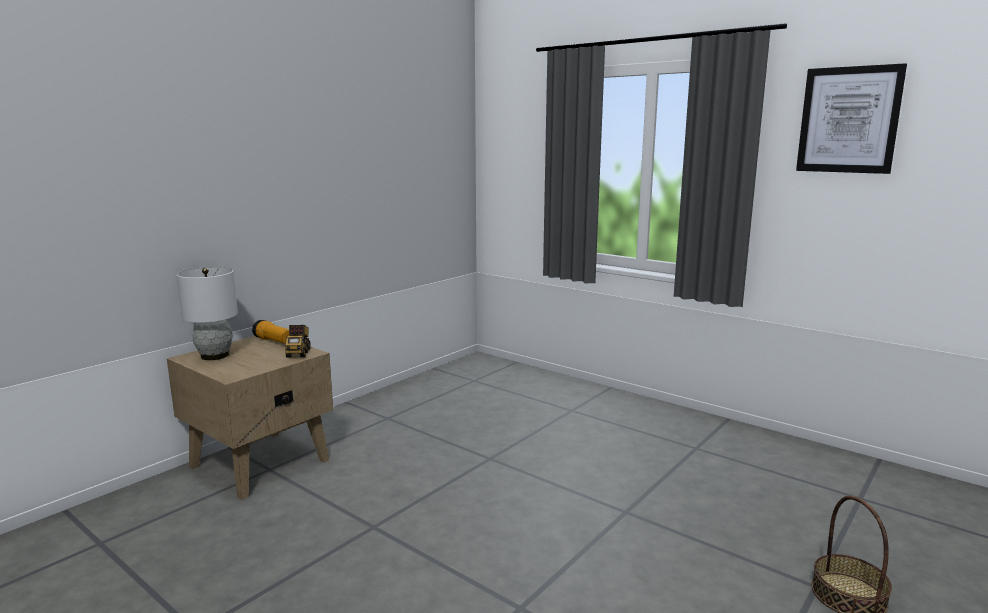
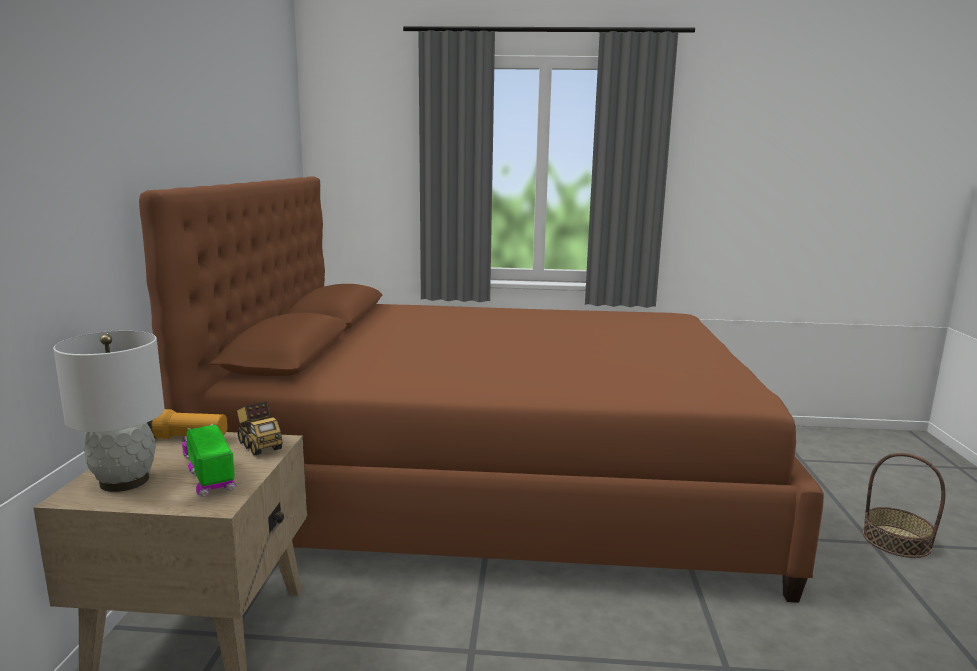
camera: 35 degrees left, 0 degrees up
picture [796,63,907,174] -> none
none -> brown bed [139,176,824,603]
none -> toy truck [182,424,236,497]

